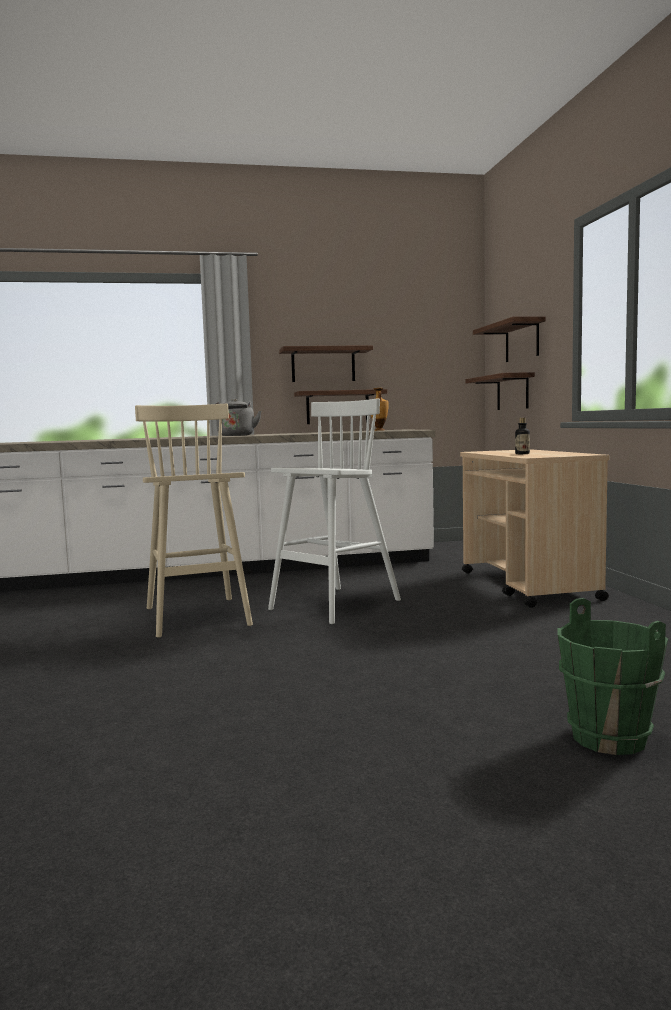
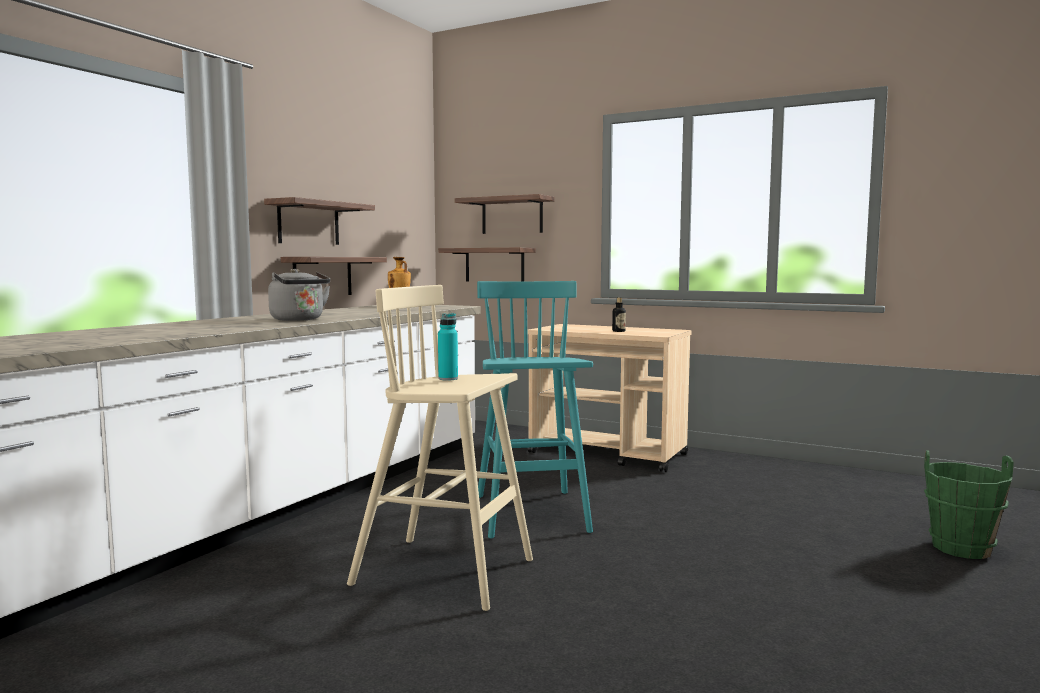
camera: 50 degrees left, 0 degrees up
white stool [268,399,401,624] -> turquoise stool [477,281,593,538]
none -> turquoise bottle [438,313,458,381]

